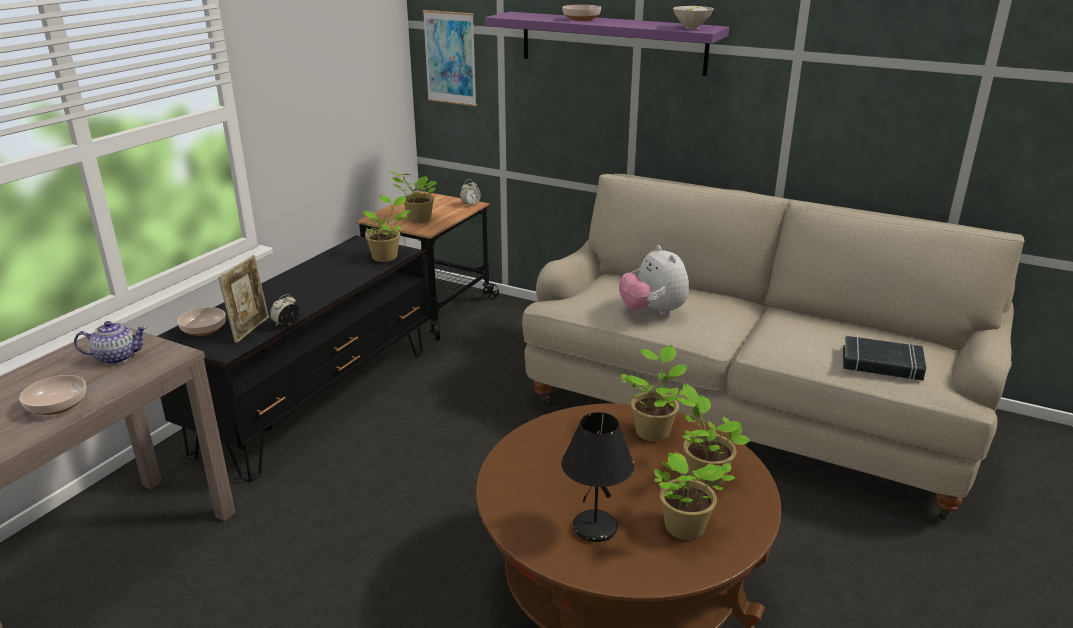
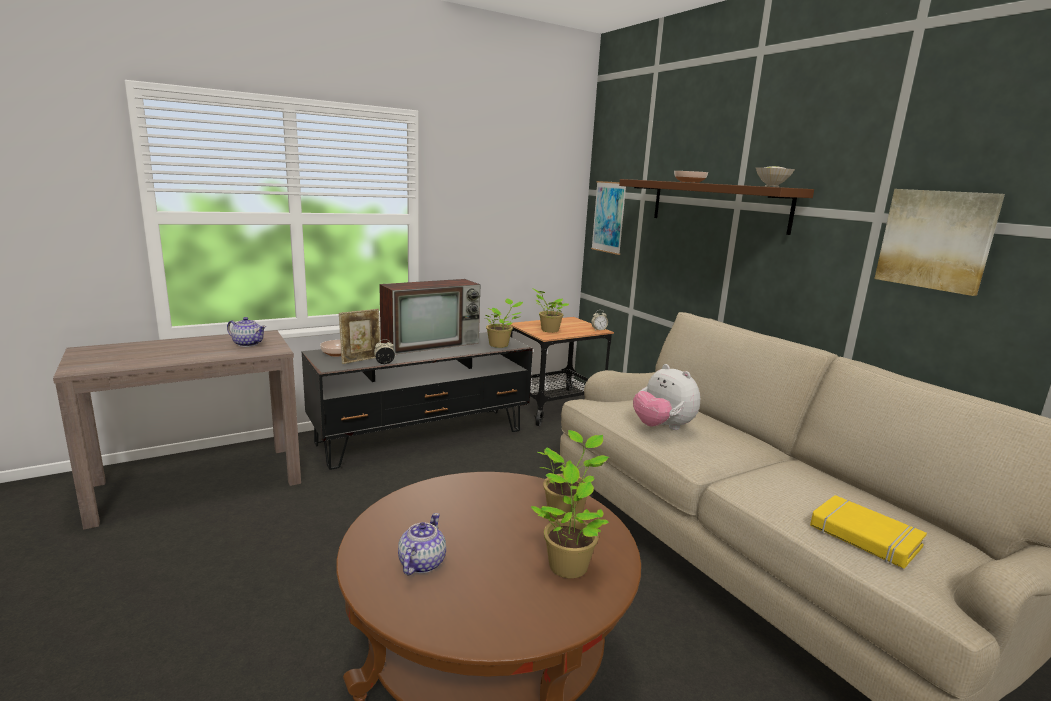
camera: 30 degrees right, 10 degrees down
bowl [19,375,86,415] -> none
purple shelf [485,12,729,76] -> brown shelf [619,179,814,235]
black table lamp [561,412,634,542] -> teapot [398,513,446,575]
plush toy [619,245,689,316] -> plush toy turned 45 degrees counterclockwise [633,364,700,430]
potted plant [654,452,736,540] -> none
black book [843,336,926,381] -> yellow book [810,495,927,569]
none -> television [379,279,480,354]
none -> picture [874,189,1005,296]

